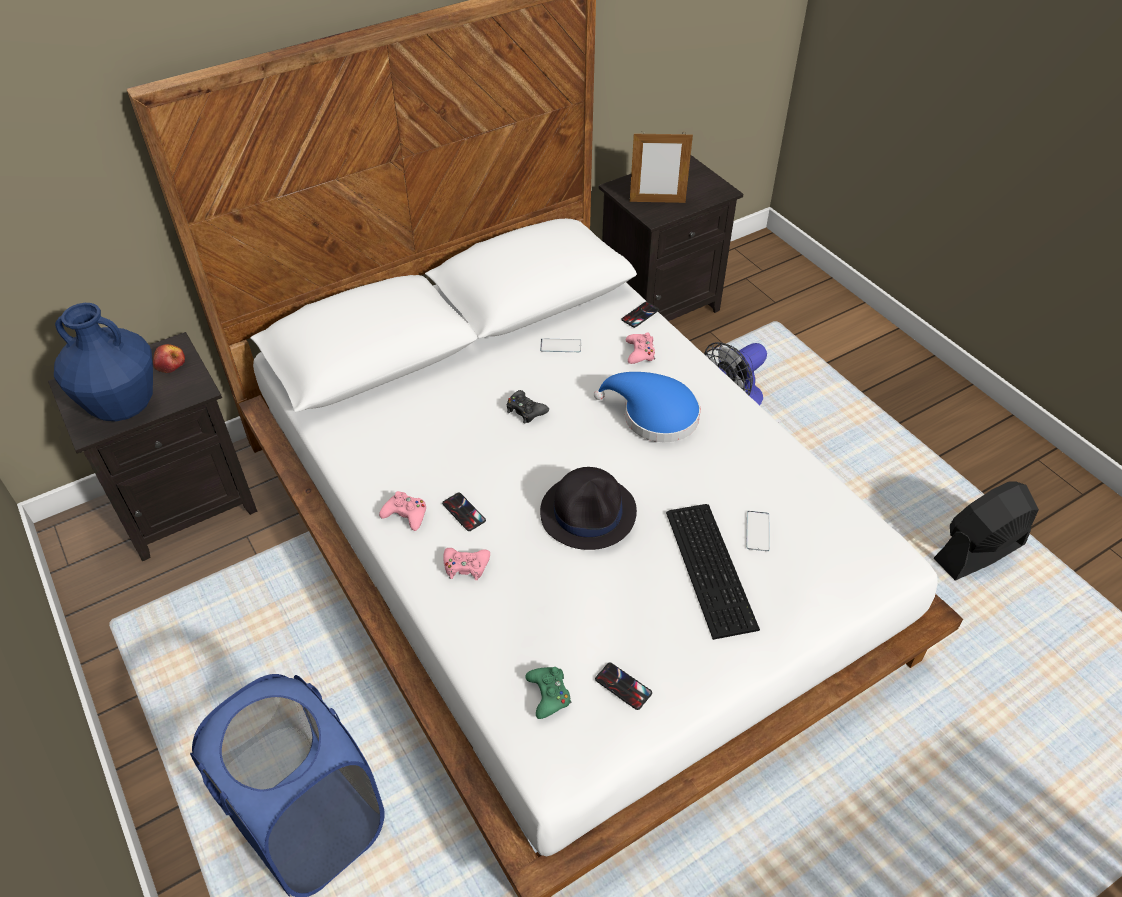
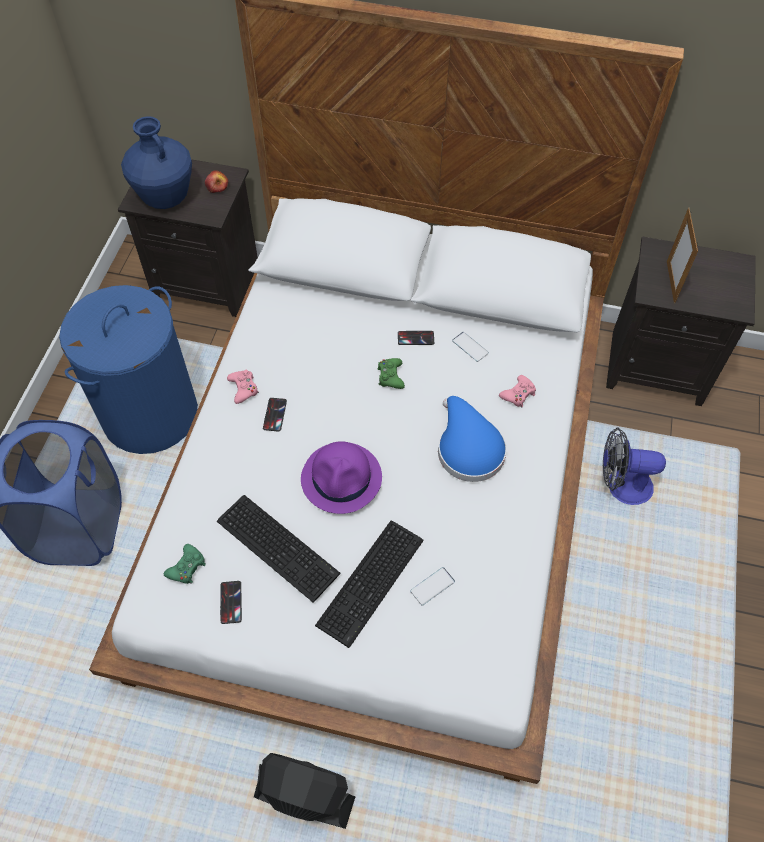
camera: 45 degrees right, 10 degrees up
pink game controller [443,548,490,580] -> none
black game controller [507,390,549,423] -> green game controller [377,358,405,389]
black hat [540,467,637,550] -> purple hat [301,441,382,514]
phone [622,302,659,328] -> phone moved to [398,331,434,345]
picture frame [630,131,693,203] -> picture frame turned 45 degrees clockwise [667,208,698,304]
black fan [934,481,1039,581] -> black fan moved to [254,753,356,829]
none -> blue laundry basket [59,285,198,454]
none -> keyboard [217,495,341,603]

